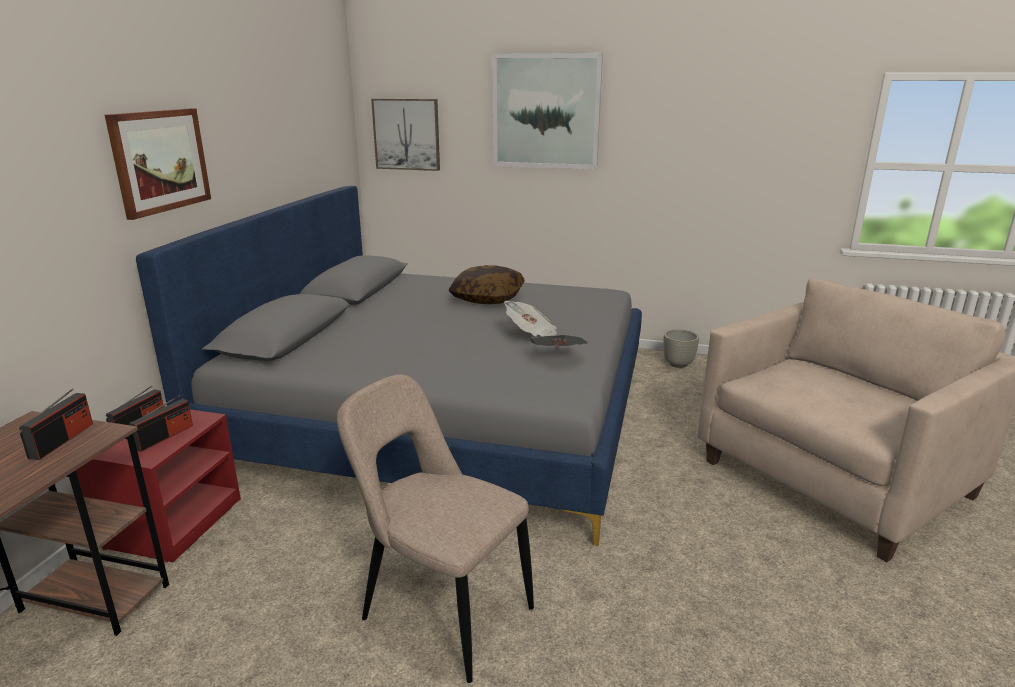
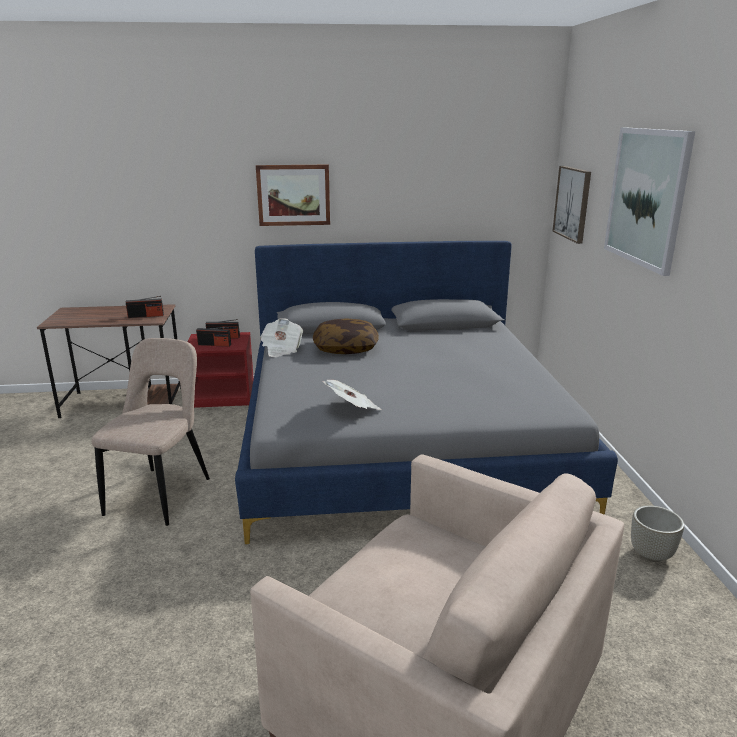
camera: 70 degrees right, 0 degrees up
pillow [449,265,525,304] -> pillow moved to [313,318,379,354]
newspaper [504,301,557,336] -> newspaper moved to [260,318,303,357]

